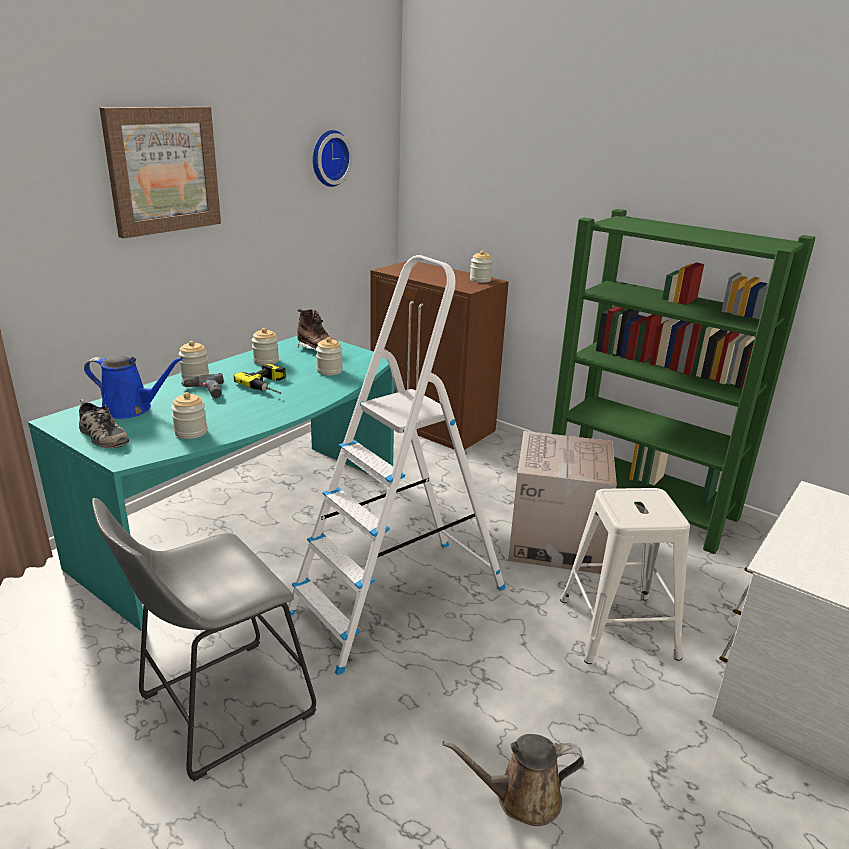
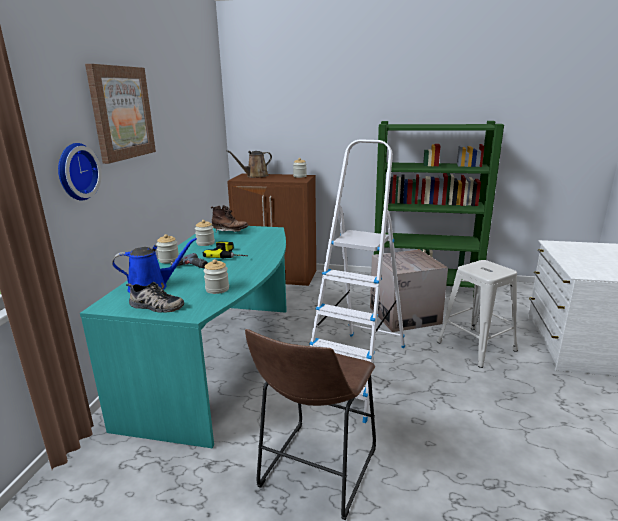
camera: 25 degrees left, 5 degrees down
grey stool [92,498,316,781] -> brown stool [245,329,376,520]
wall clock [313,130,353,187] -> wall clock moved to [58,143,102,200]
jar [316,337,343,376] -> none
brown watering can [443,734,584,826] -> brown watering can moved to [227,150,272,178]

